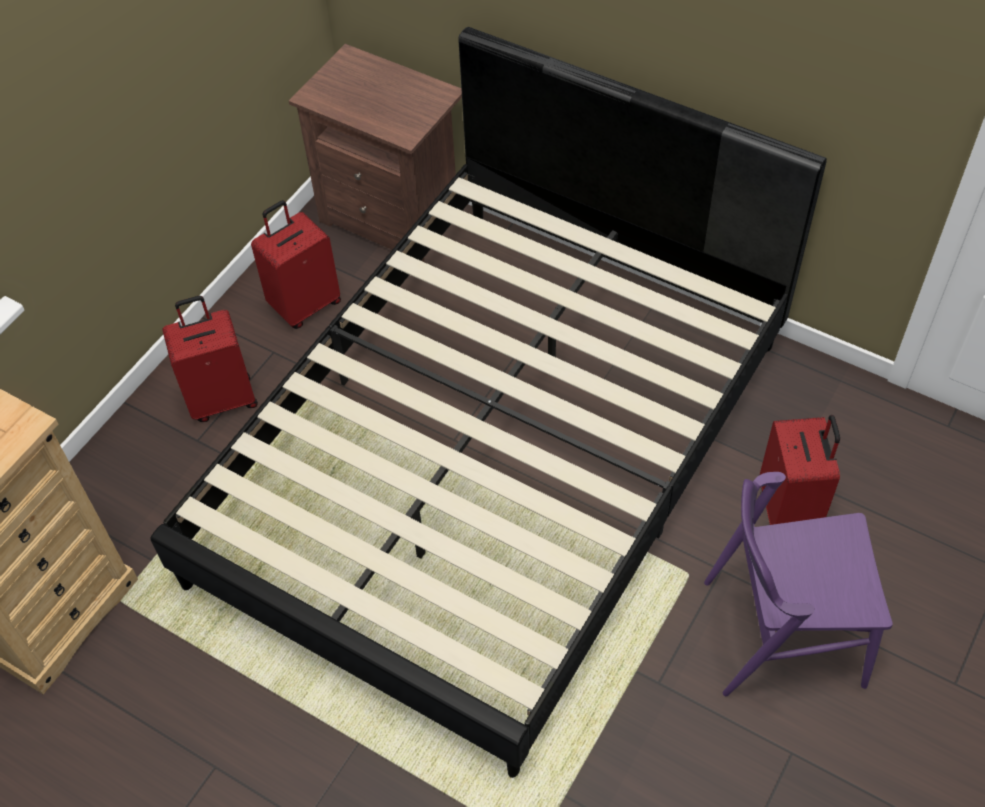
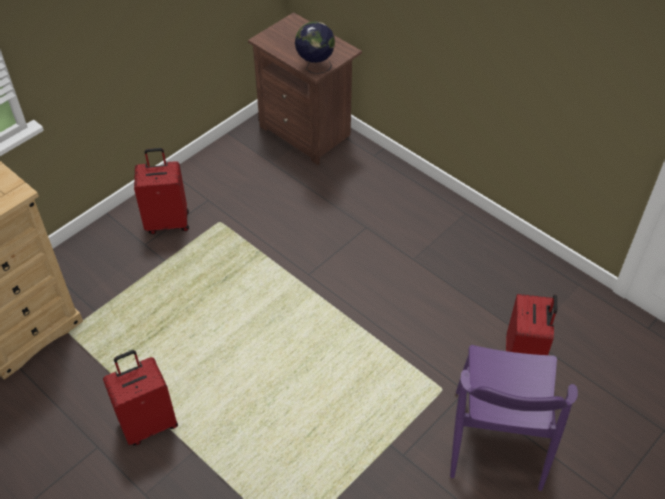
camera: 10 degrees right, 5 degrees down
black bed [150,27,827,778] -> none
red suitcase [251,200,341,329] -> red suitcase moved to [103,350,178,445]
purple chair [704,472,893,696] -> purple chair turned 90 degrees counterclockwise [450,345,578,491]
none -> globe [295,21,335,74]

